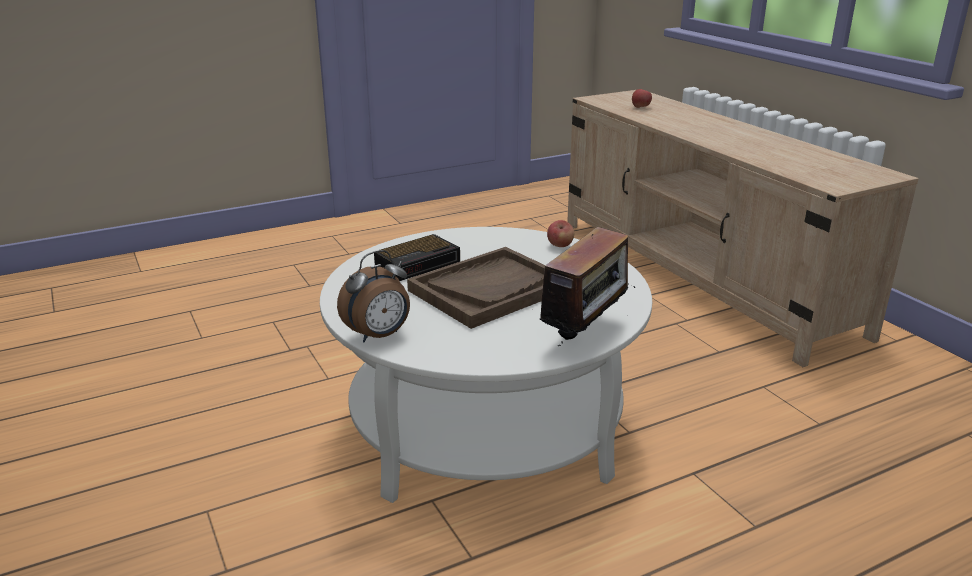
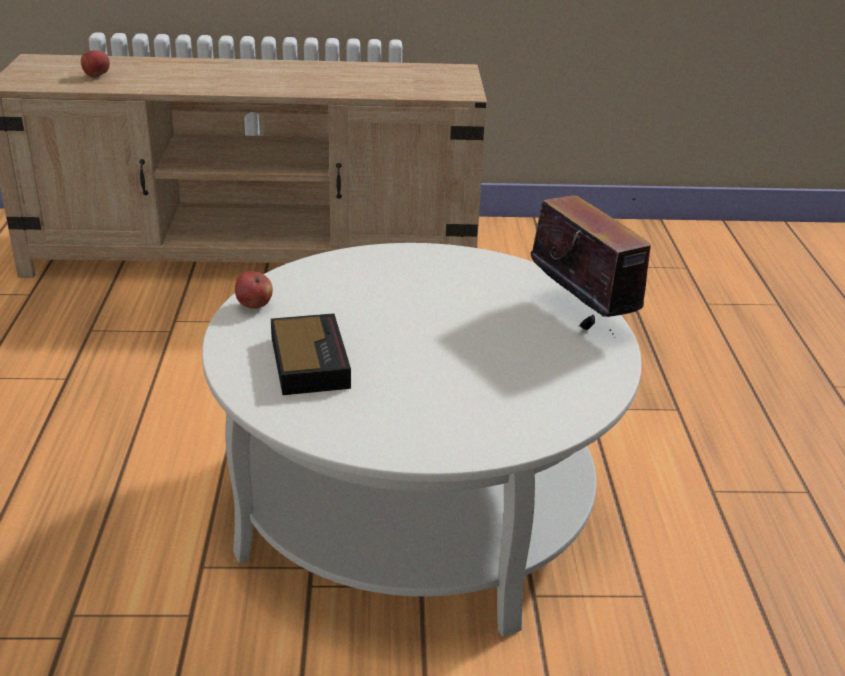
camera: 65 degrees left, 5 degrees up
alarm clock [337,250,410,342] -> none
brown tray [407,247,545,329] -> none
apple [547,220,574,247] -> apple moved to [235,271,273,309]

